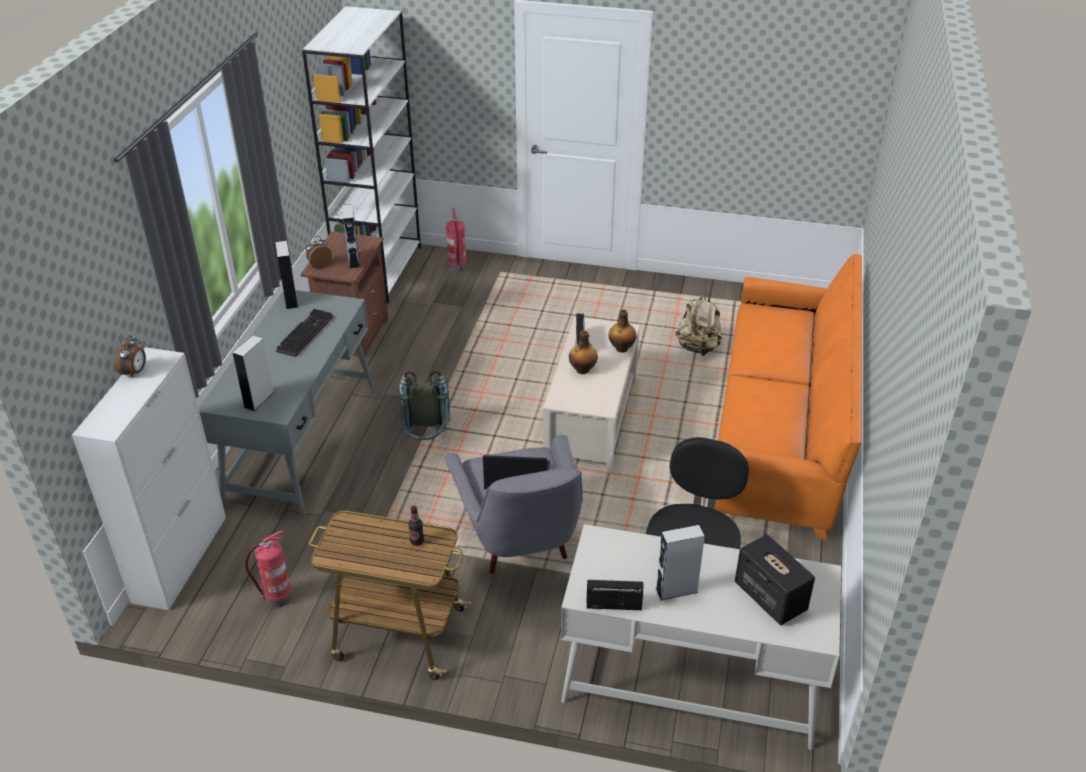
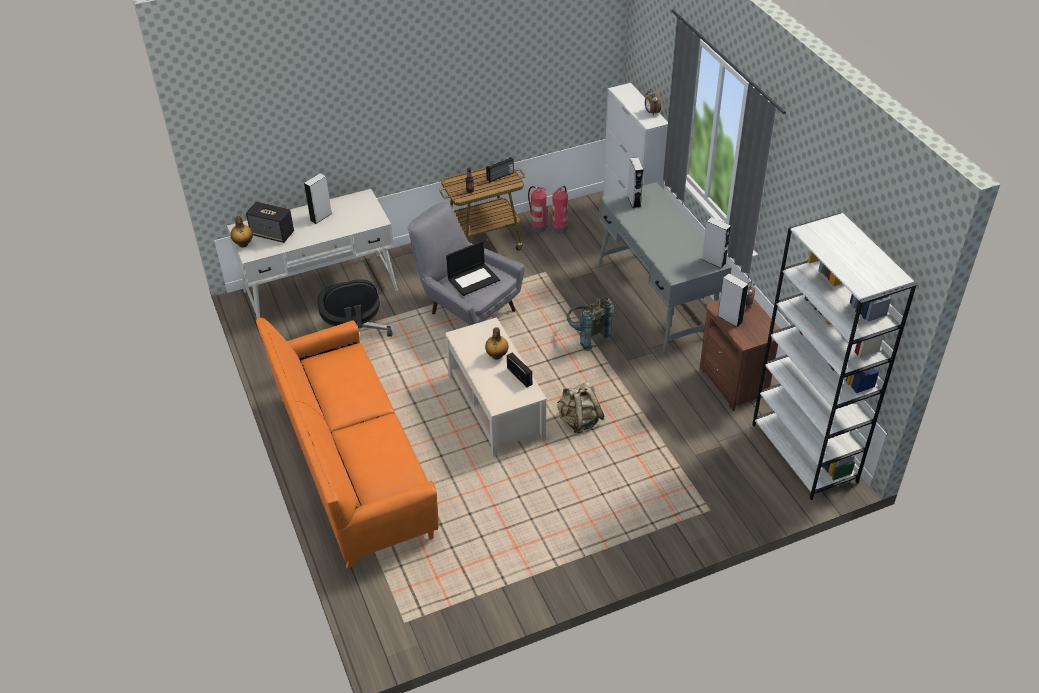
camera: 145 degrees right, 5 degrees up
keyboard [276,308,333,357] -> none
fire extinguisher [446,208,467,273] -> fire extinguisher moved to [528,186,547,233]
radio [586,580,643,610] -> radio moved to [486,157,514,182]
bottle [609,309,637,353] -> bottle moved to [230,215,253,248]
beige backpack [675,294,722,356] -> beige backpack moved to [557,381,604,433]

